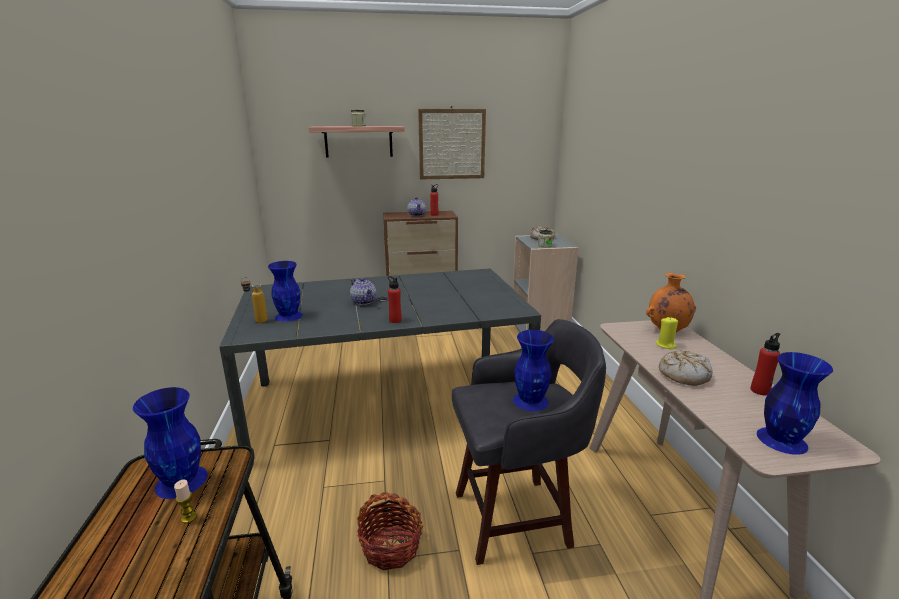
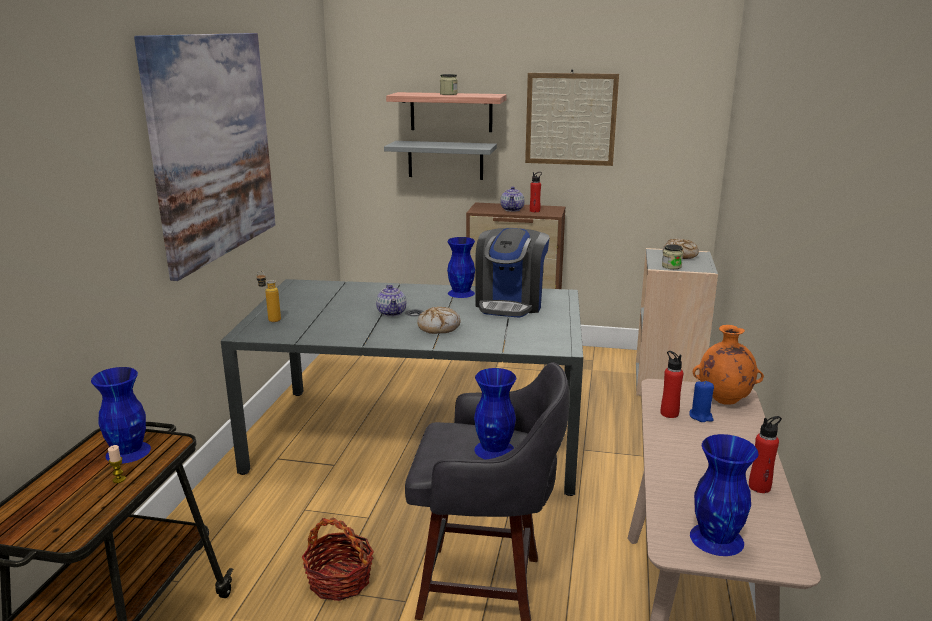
camera: 20 degrees right, 0 degrees up
blue vase [268,261,303,322] -> blue vase moved to [447,237,475,298]
red bottle [388,276,402,323] -> red bottle moved to [661,351,683,418]
yellow candle [656,317,678,349] -> blue candle [689,381,714,422]
bread [659,350,712,386] -> bread moved to [417,307,460,334]
none -> picture [134,33,275,281]
none -> grey shelf [384,141,497,180]
none -> coffee machine [475,228,550,318]

